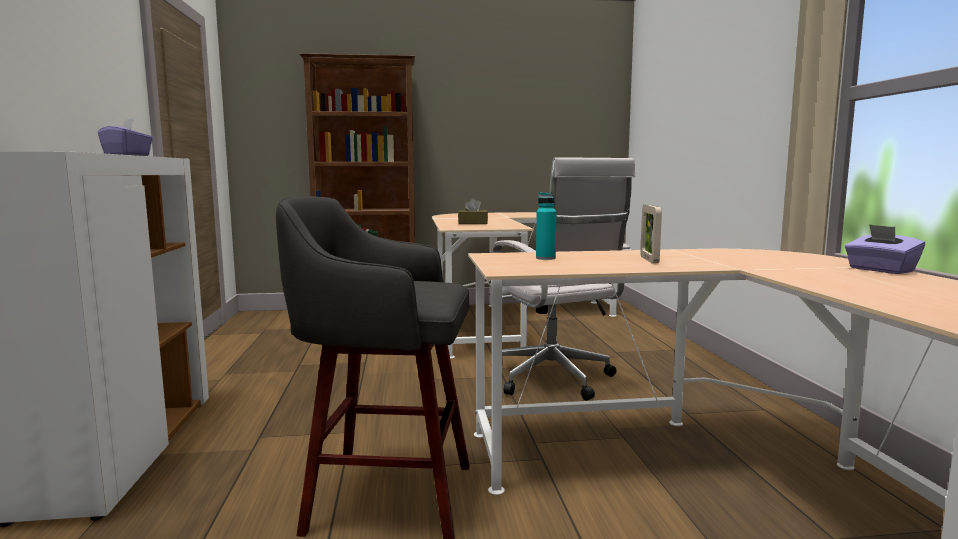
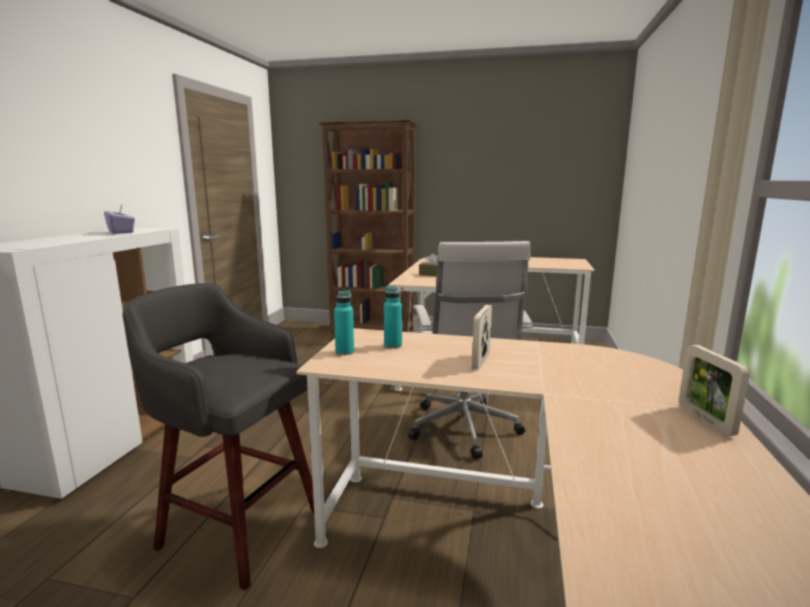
camera: 20 degrees right, 5 degrees up
purple tissue box [845,224,925,274] -> picture frame [679,345,750,436]
none -> turquoise bottle [334,290,354,355]

